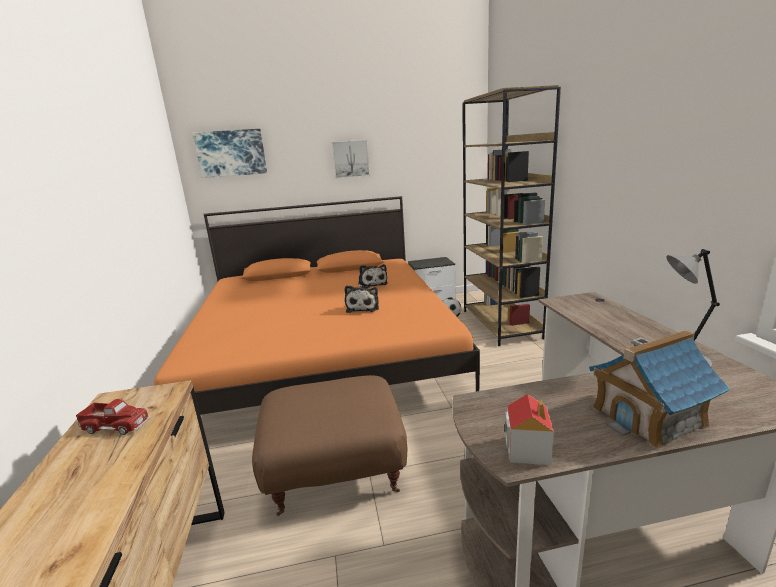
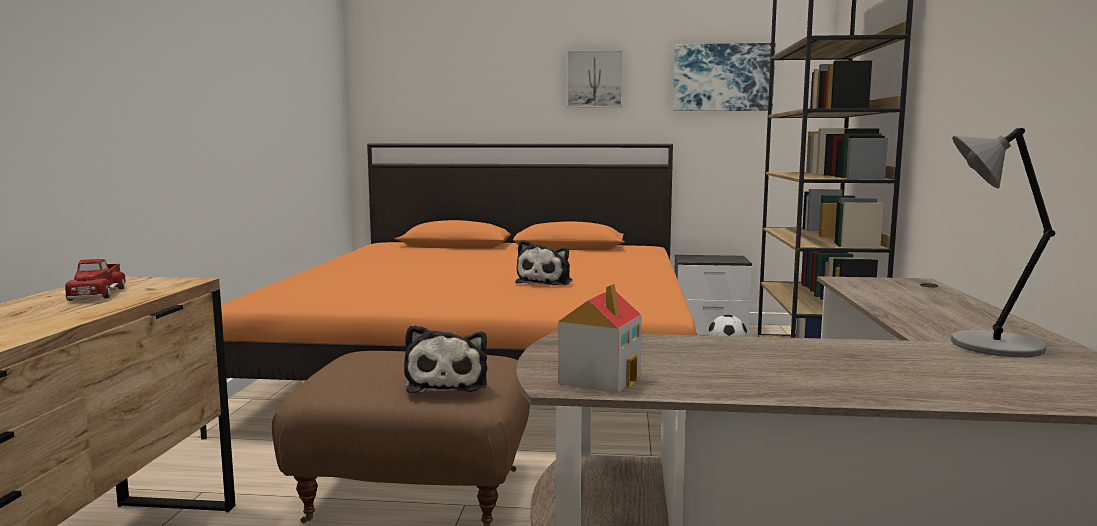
camera: 15 degrees right, 10 degrees down
toy truck [76,399,151,435] -> toy truck turned 45 degrees clockwise [65,259,126,301]
picture [193,129,267,178] -> picture moved to [673,43,776,111]
plush toy [358,264,388,288] -> plush toy moved to [404,325,487,393]
toy house [589,330,730,450] -> none

